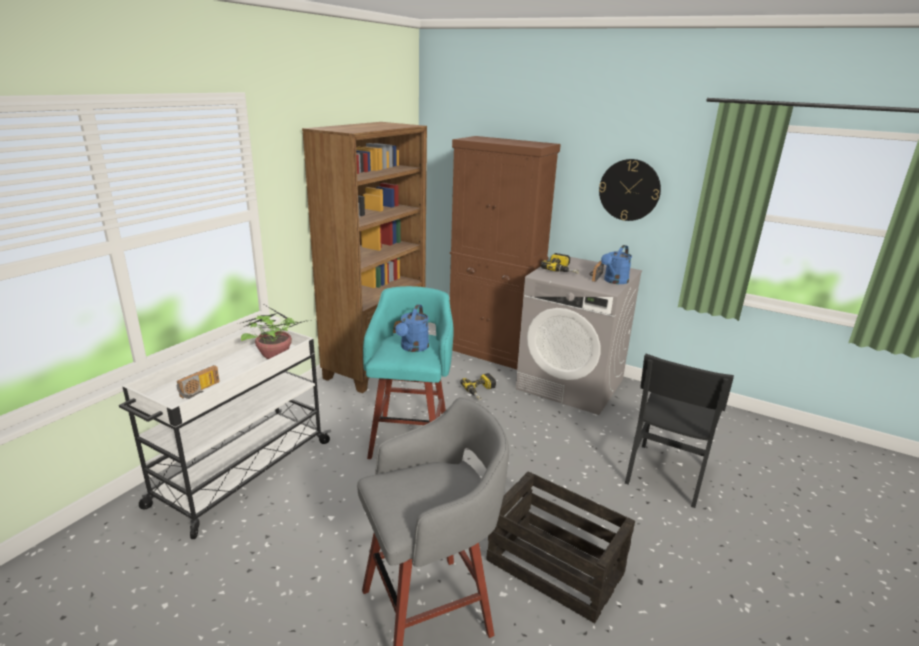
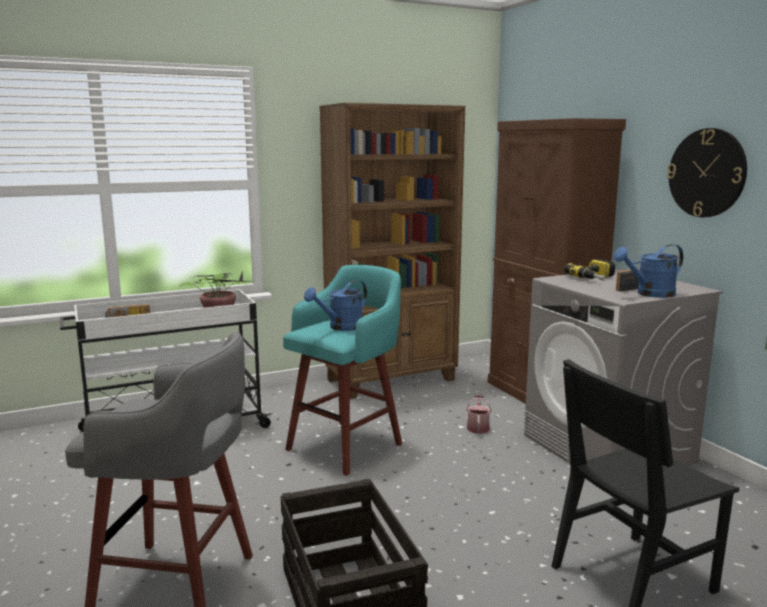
camera: 35 degrees right, 10 degrees down
power drill [460,373,496,400] -> watering can [466,395,492,434]

